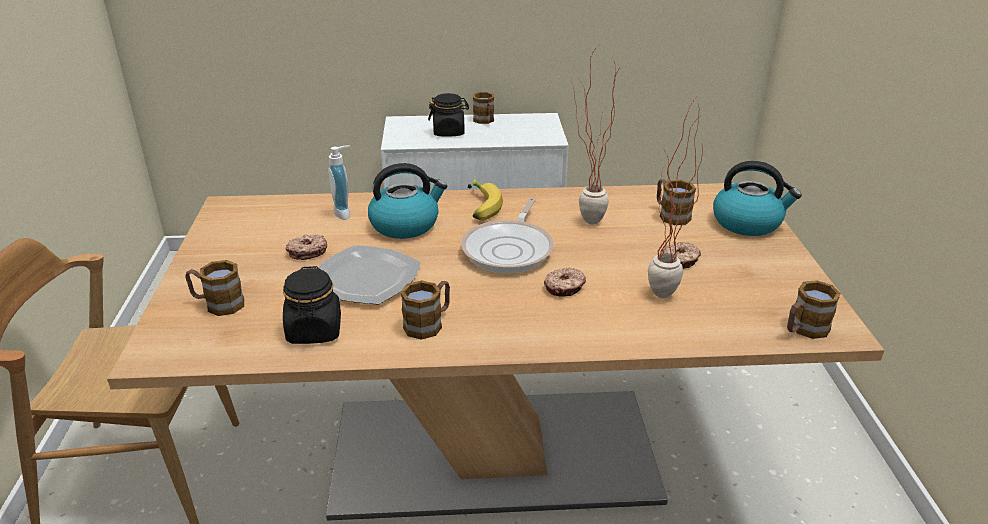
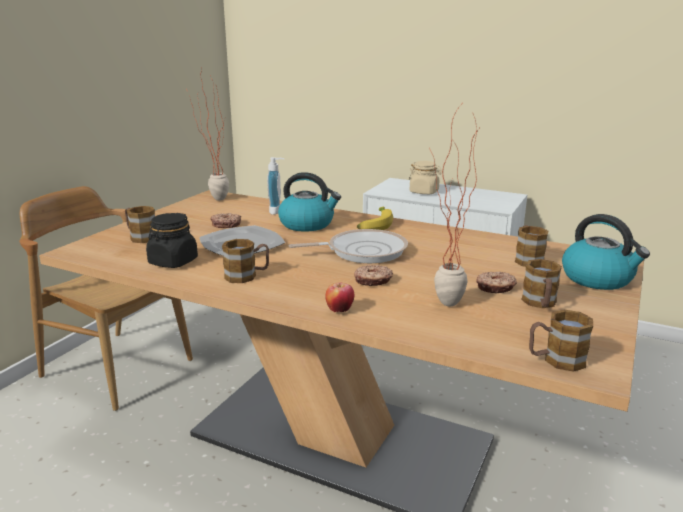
camera: 30 degrees right, 10 degrees down
black jar [428,93,469,137] -> beige jar [409,161,442,194]
frying pan [461,198,554,273] -> frying pan turned 150 degrees counterclockwise [289,229,408,263]
mug [473,92,494,124] -> mug moved to [521,259,562,308]
potted plant [571,46,620,224] -> potted plant moved to [186,69,229,201]
none -> apple [325,283,355,312]

